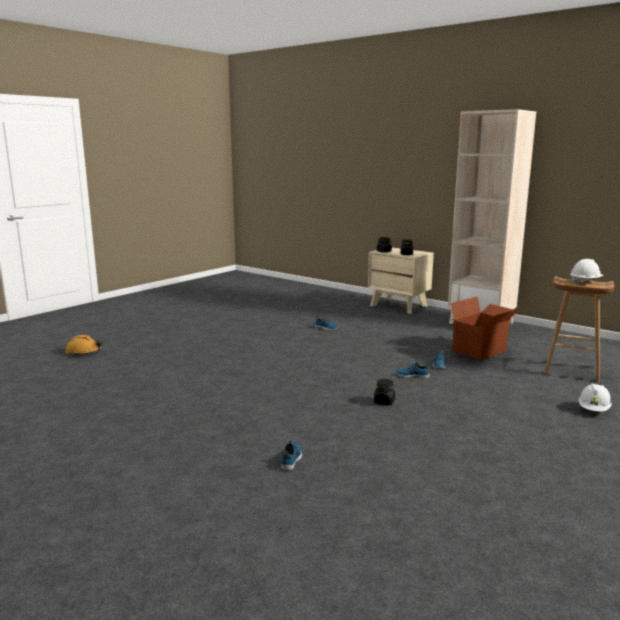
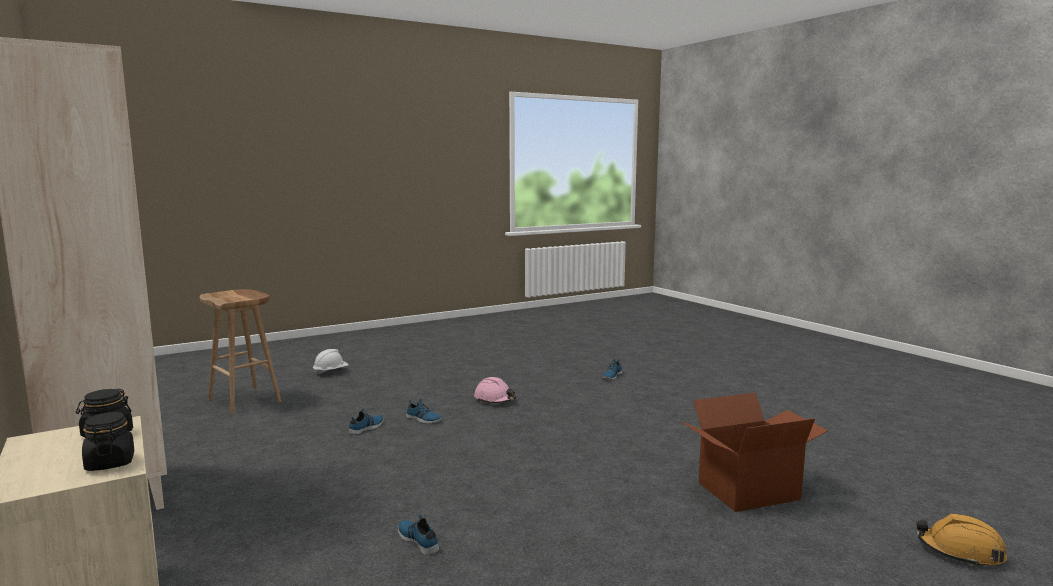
camera: 160 degrees left, 5 degrees down
black jar [374,379,395,405] -> pink hard hat [474,377,516,403]
cardboard box [447,296,519,360] -> cardboard box moved to [681,392,828,512]
white hard hat [570,259,603,284] -> none

